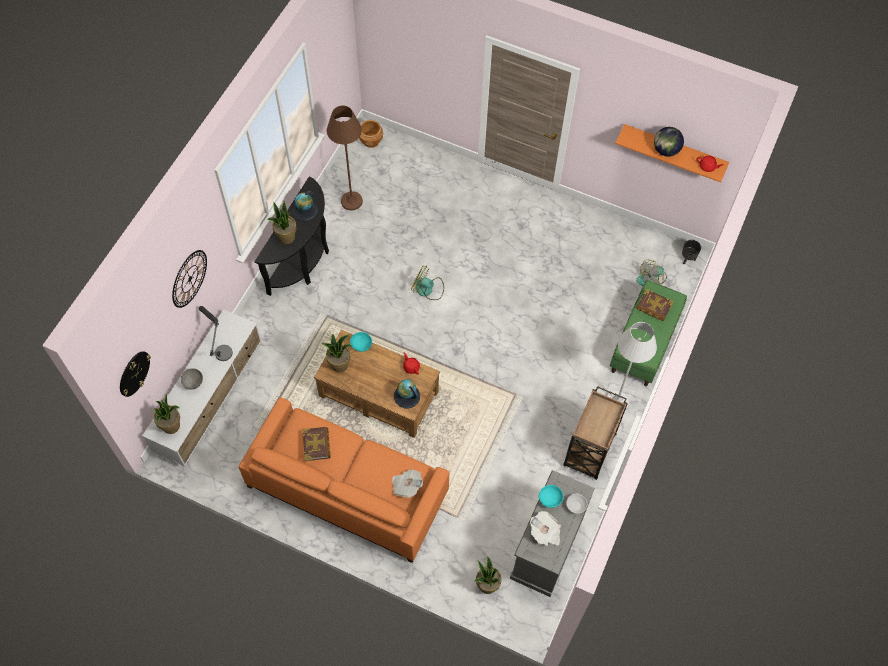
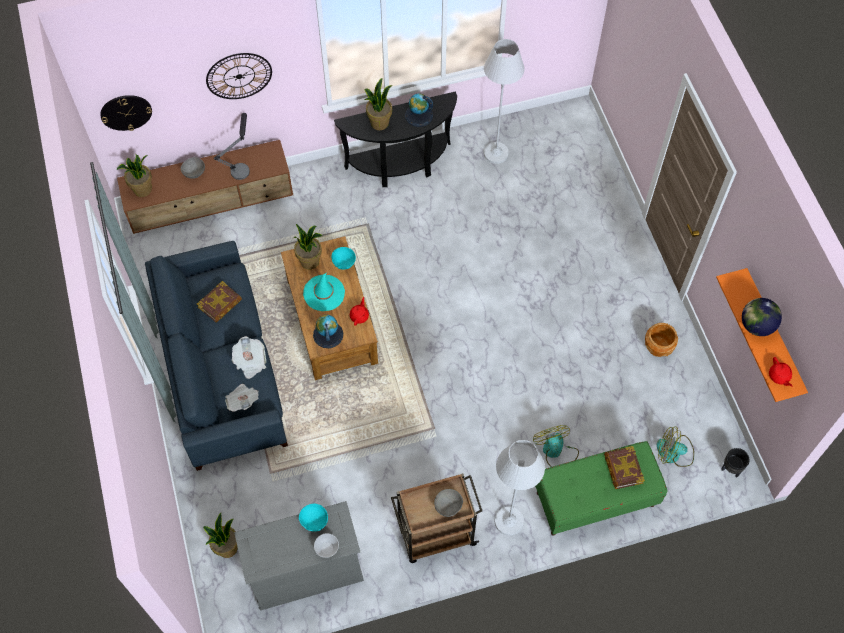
camera: 50 degrees right, 0 degrees up
white tv stand [142,309,262,466] -> brown tv stand [117,140,293,234]
orange sofa [238,397,449,563] -> blue sofa [145,241,288,471]
brown floor lamp [327,105,363,211] -> white floor lamp [484,39,525,164]
brown planter [359,120,383,148] -> brown planter moved to [645,323,678,357]
fan [411,266,444,300] -> fan moved to [533,425,579,467]
newspaper [530,511,561,546] -> newspaper moved to [232,336,266,379]
none -> turquoise hat [303,273,345,311]
none -> grey bowl [434,489,463,517]

